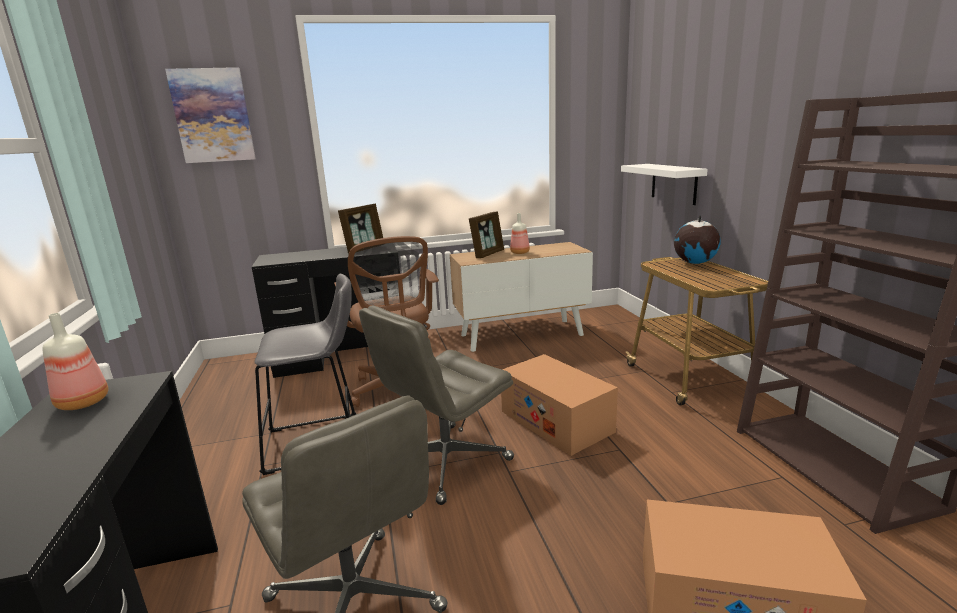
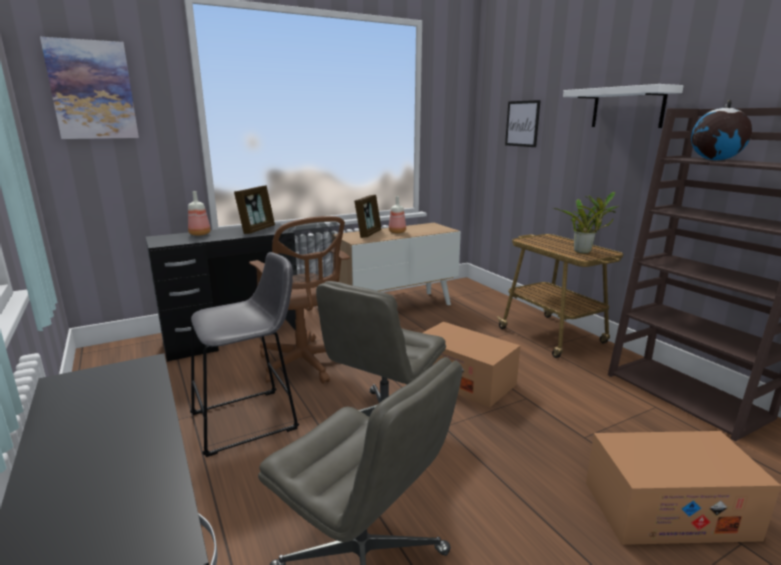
camera: 15 degrees left, 0 degrees up
bottle [42,313,108,410] -> bottle moved to [188,191,211,236]
white shelf [621,164,708,205] -> white shelf moved to [563,84,684,128]
globe [674,215,721,264] -> globe moved to [691,100,752,160]
none -> picture [505,100,541,147]
none -> potted plant [553,191,617,254]

